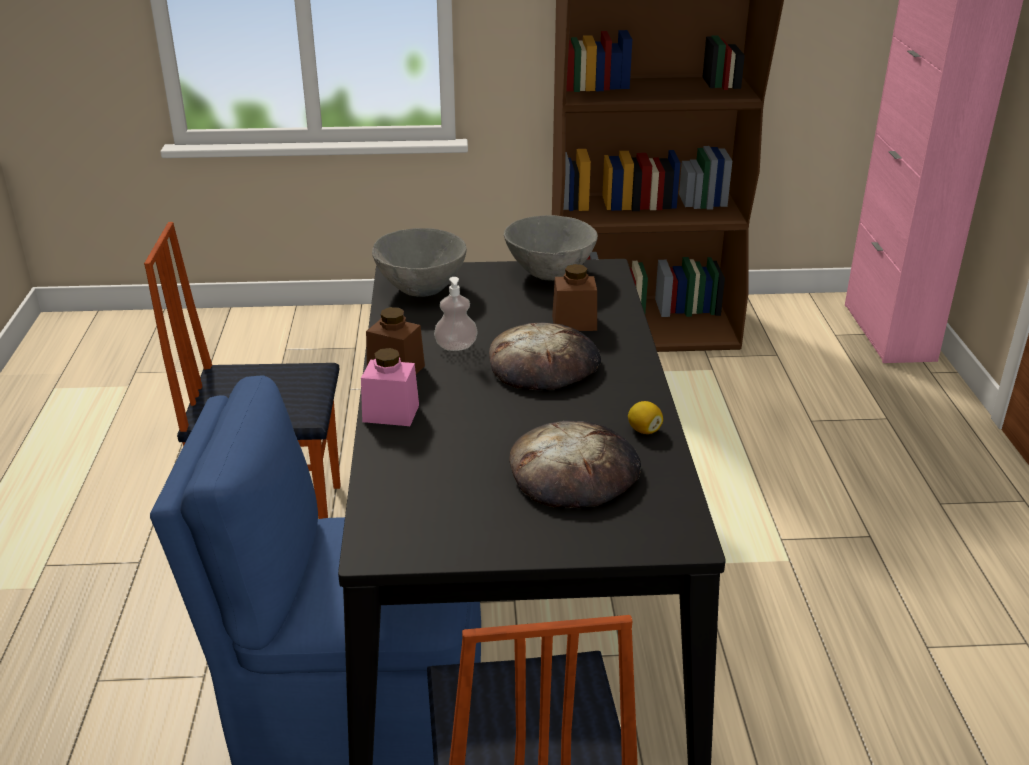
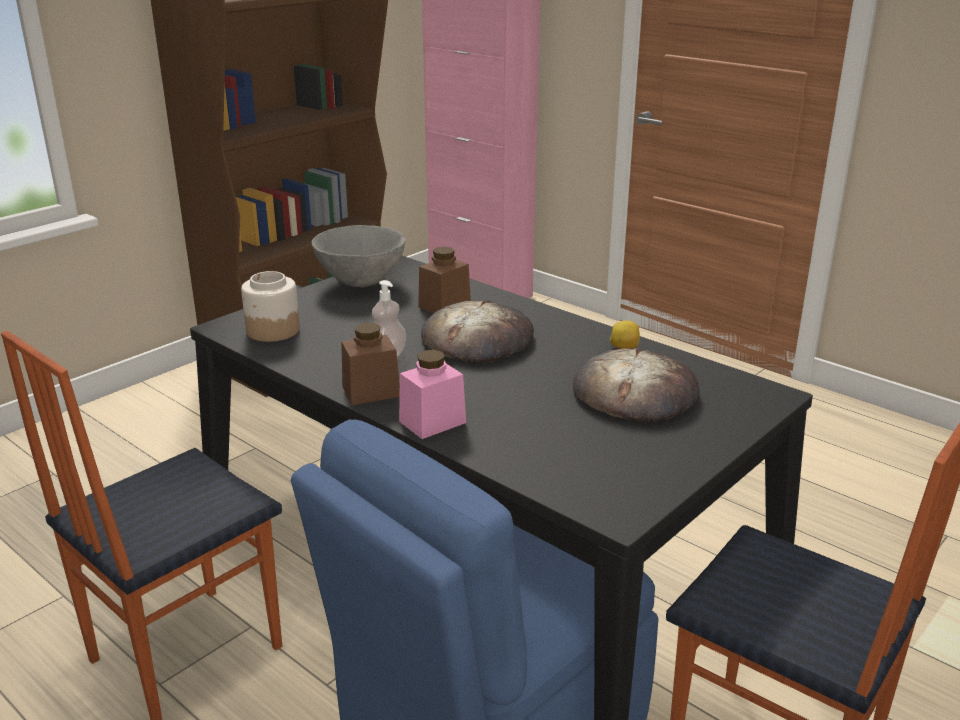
camera: 45 degrees left, 5 degrees down
grey bowl [372,228,467,297] -> jar [241,271,300,342]

